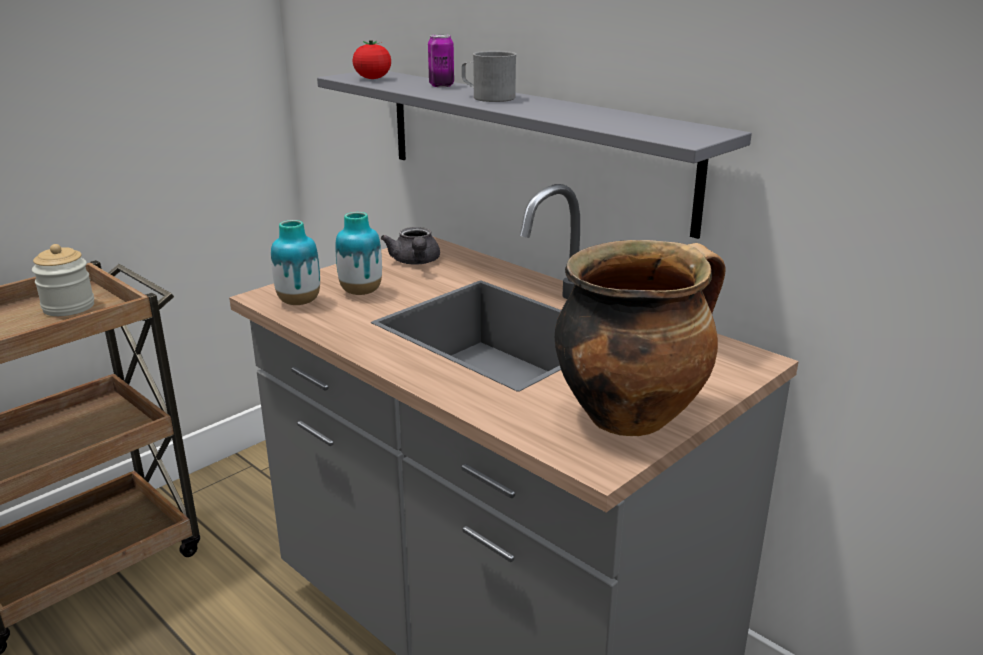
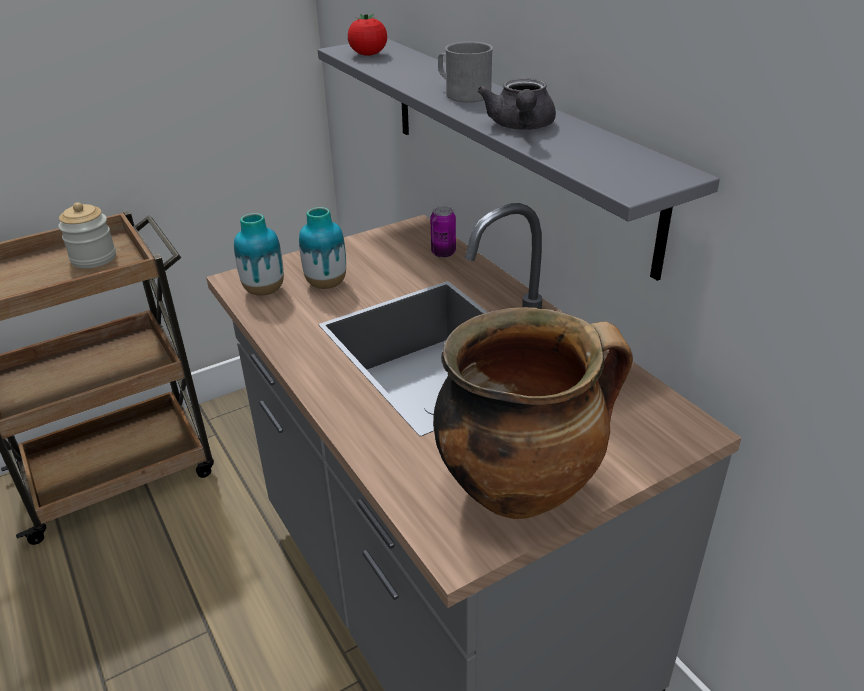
camera: 15 degrees right, 10 degrees up
grey teapot [381,227,440,265] -> grey teapot moved to [477,78,556,130]
can [428,34,454,87] -> can moved to [430,206,456,258]

